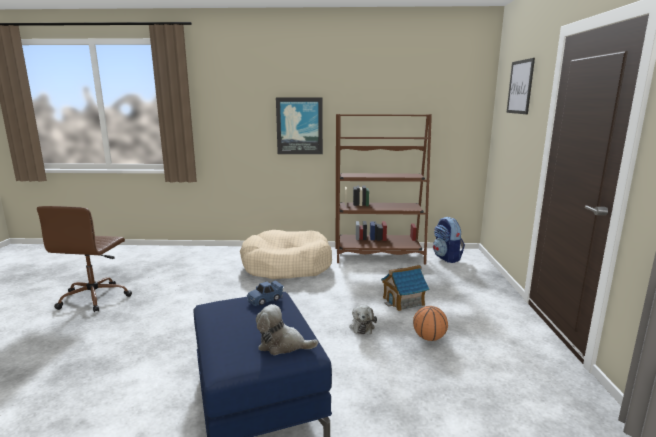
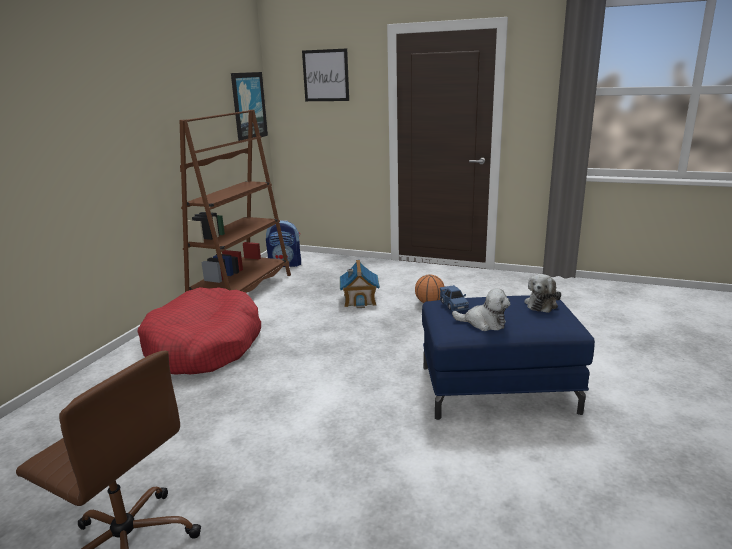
camera: 70 degrees left, 5 degrees up
beige dog bed [240,230,332,279] -> red dog bed [138,287,261,375]
picture [276,97,323,154] -> picture moved to [231,72,268,141]
plush toy [349,305,377,334] -> plush toy moved to [452,288,510,331]

